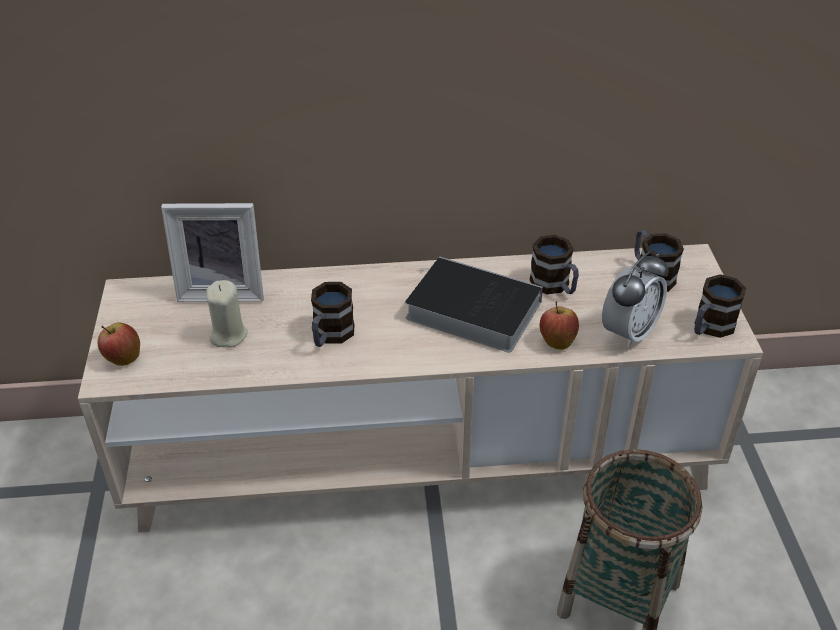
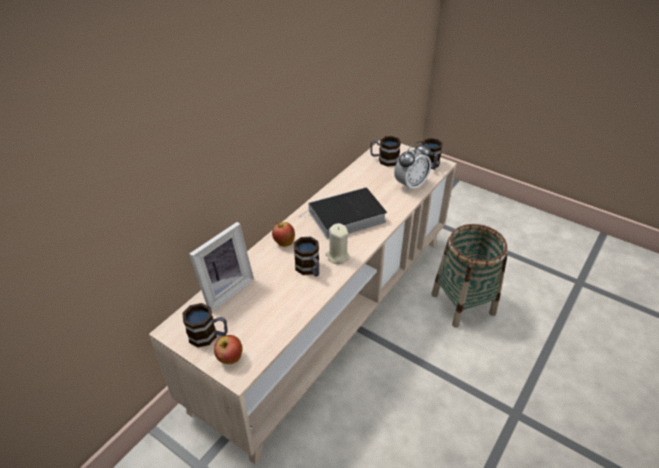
camera: 50 degrees left, 0 degrees up
beige candle [206,280,248,348] -> beige candle moved to [325,223,350,264]
mug [529,235,579,294] -> mug moved to [182,303,228,347]
apple [540,301,579,350] -> apple moved to [272,222,295,247]
alarm clock [602,251,669,349] -> alarm clock turned 60 degrees clockwise [394,141,431,192]

